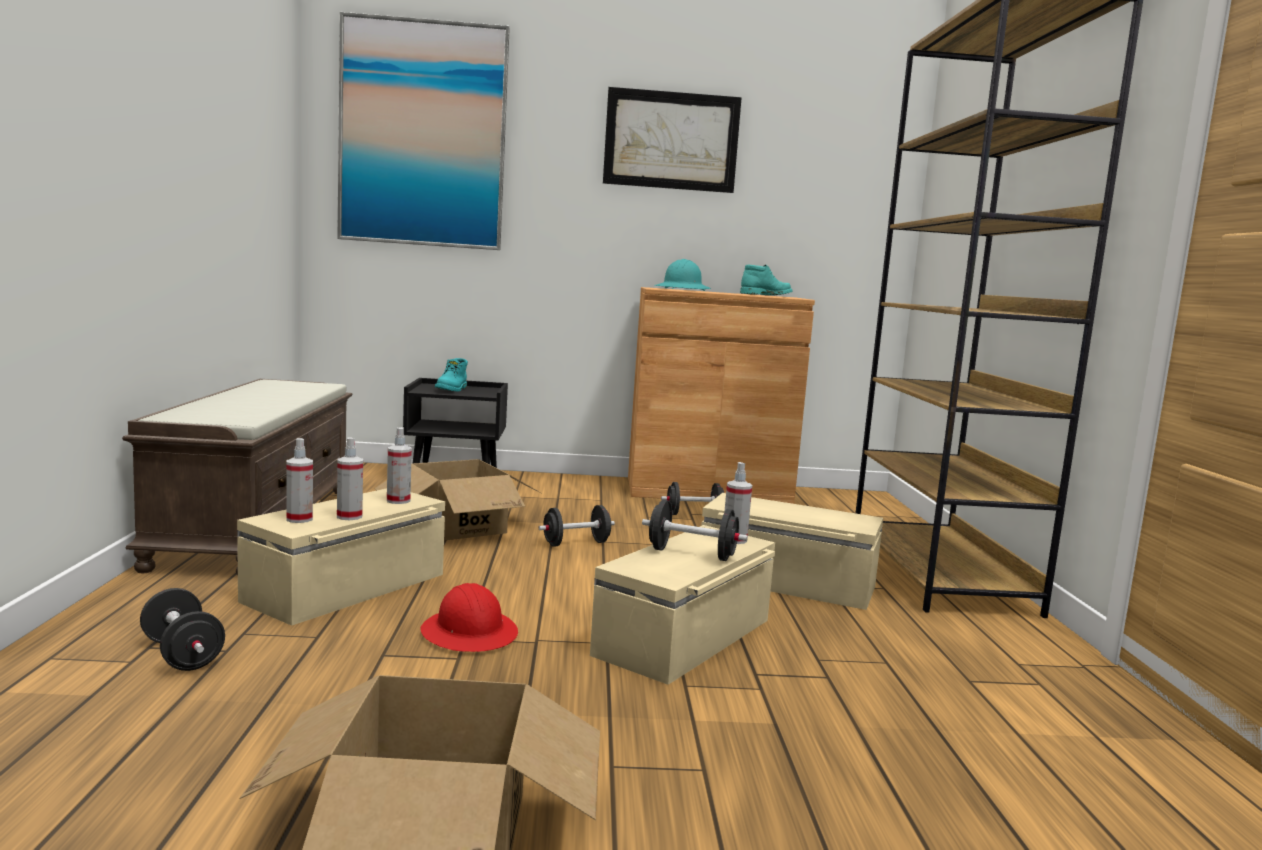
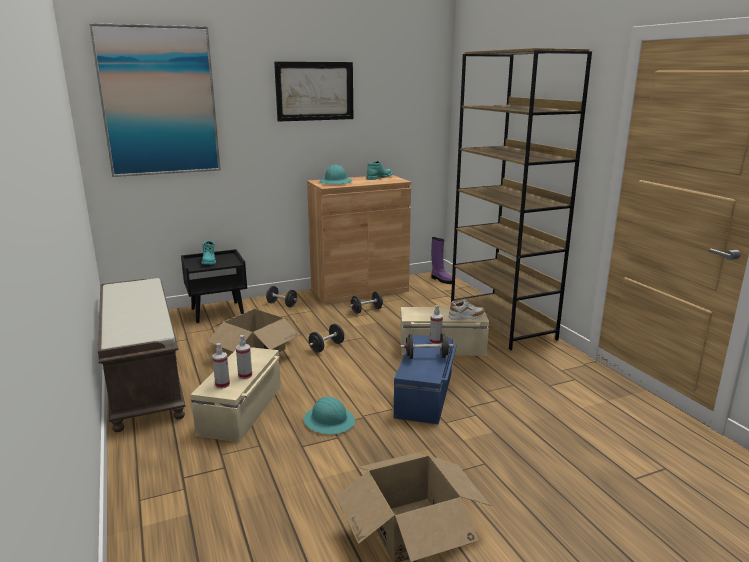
camera: 20 degrees left, 10 degrees up
black dumbbell [140,588,225,671] -> black dumbbell moved to [266,286,298,307]
spray bottle [387,427,412,504] -> none
red hard hat [420,583,518,652] -> turquoise hard hat [304,397,355,434]
beige storage box [590,525,775,685] -> blue storage box [394,334,457,424]
none -> purple boot [431,237,452,284]
none -> white shoe [449,300,485,320]

